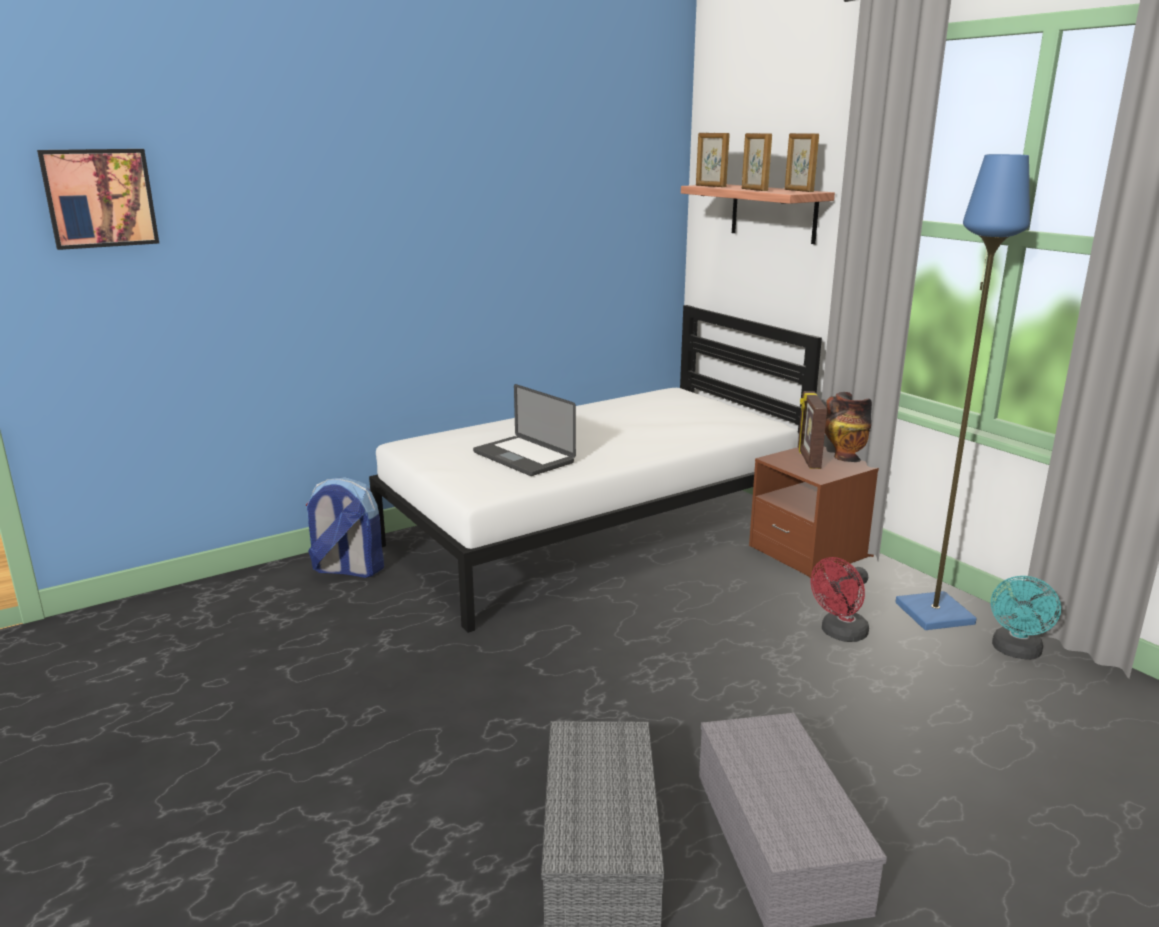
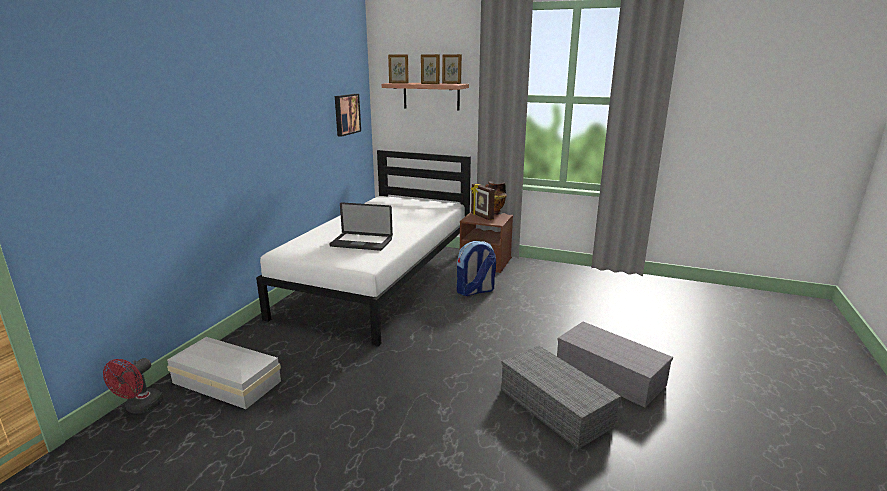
camera: 35 degrees left, 0 degrees up
picture [37,149,159,250] -> picture moved to [335,94,361,137]
backpack [306,477,384,578] -> backpack moved to [457,241,496,296]
red fan [811,557,869,642] -> red fan moved to [103,358,163,414]
blue floor lamp [895,154,1030,630] -> none
turquoise fan [991,576,1061,660] -> none
none -> white storage box [167,337,281,409]

